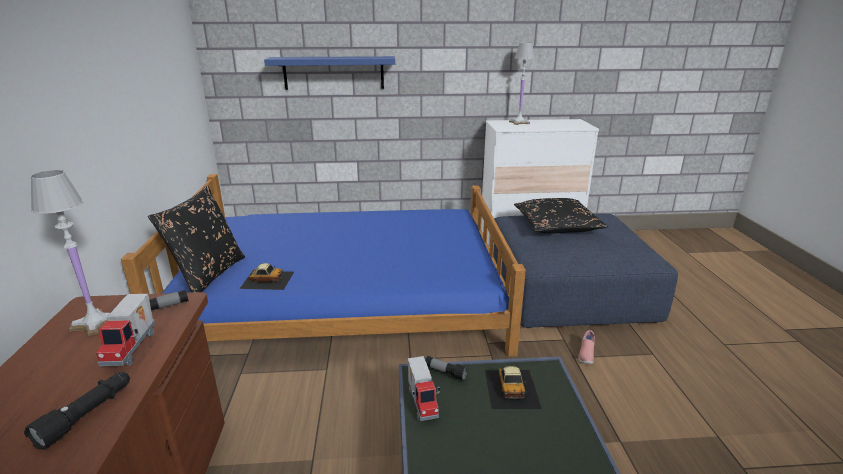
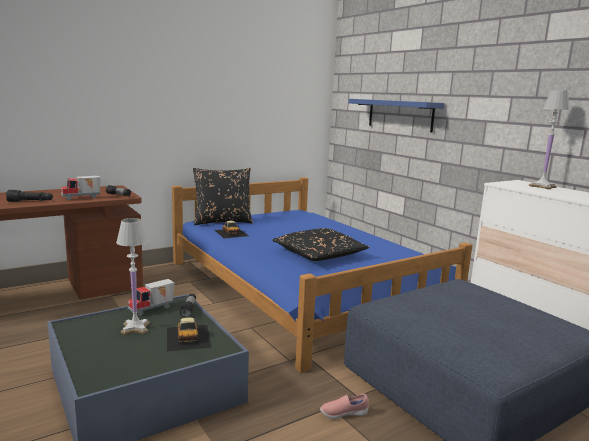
camera: 60 degrees right, 10 degrees down
white table lamp [30,170,110,336] -> white table lamp moved to [116,218,150,335]
toy car [485,366,542,409] -> toy car turned 75 degrees counterclockwise [167,317,212,351]
black pillow [514,198,608,234] -> black pillow moved to [272,228,369,261]

